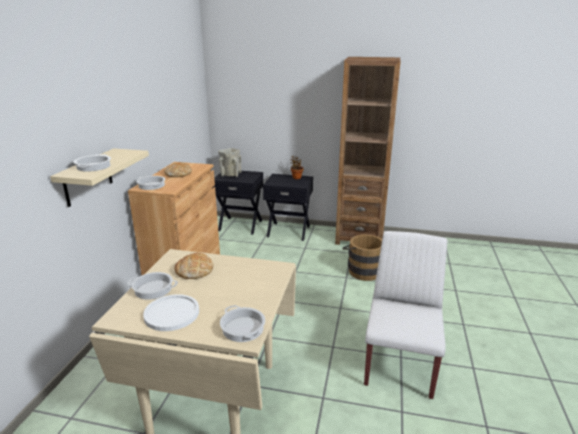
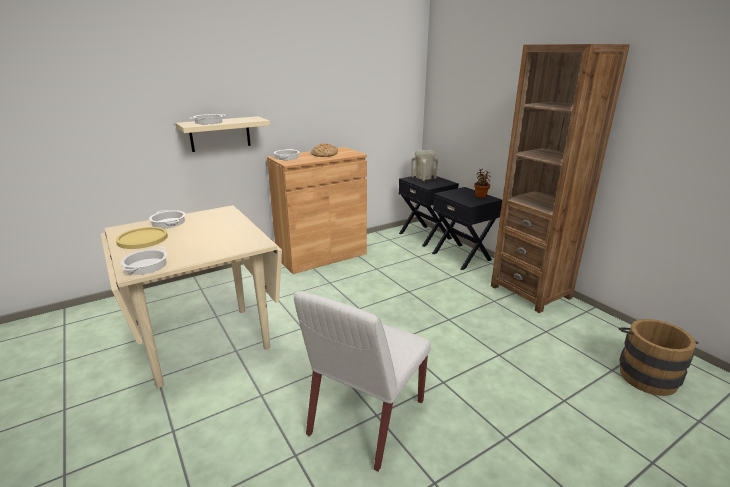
camera: 45 degrees right, 0 degrees up
white plate [143,294,199,331] -> yellow plate [116,227,168,249]
bread [174,252,214,279] -> none
brown bucket [342,235,382,281] -> brown bucket moved to [619,319,698,396]
white chair [364,231,447,399] -> white chair turned 150 degrees clockwise [294,291,431,471]

